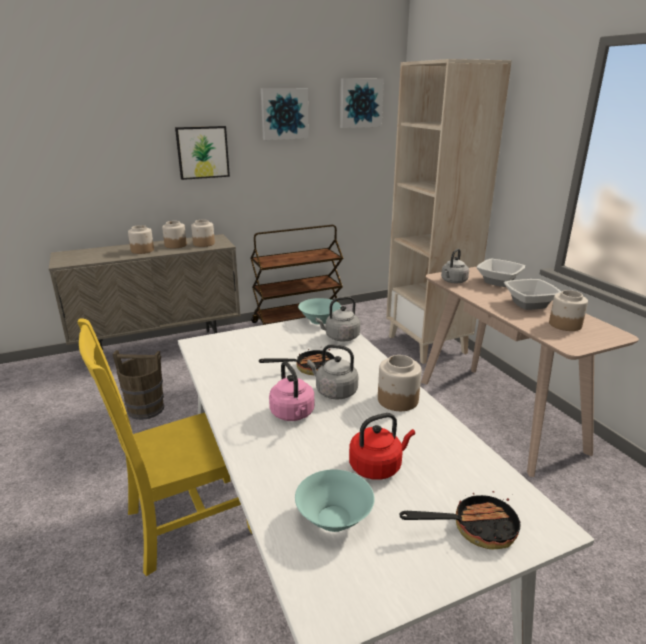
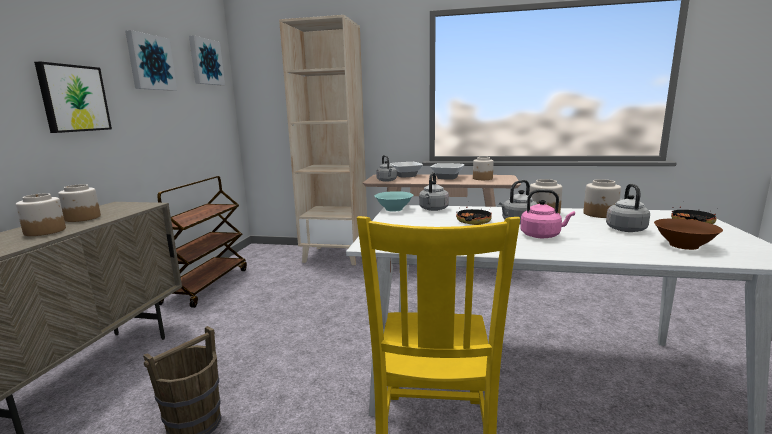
camera: 55 degrees left, 10 degrees down
jar [191,220,215,247] -> jar moved to [583,179,621,218]
turquoise bowl [295,469,374,532] -> brown bowl [654,218,723,250]
red kettle [349,413,415,480] -> grey kettle [606,184,650,232]

